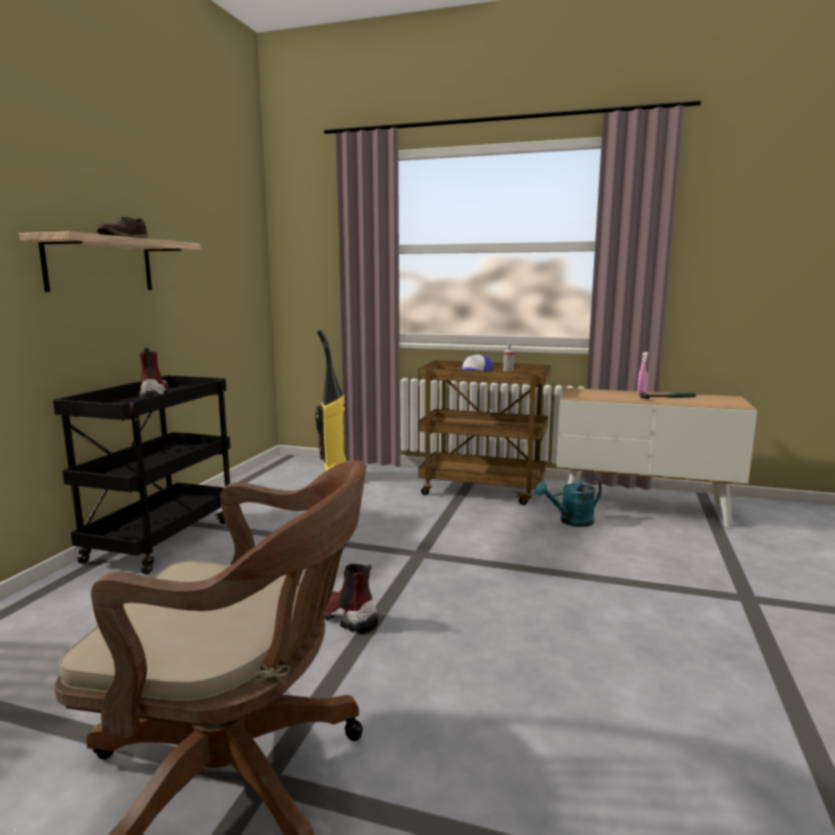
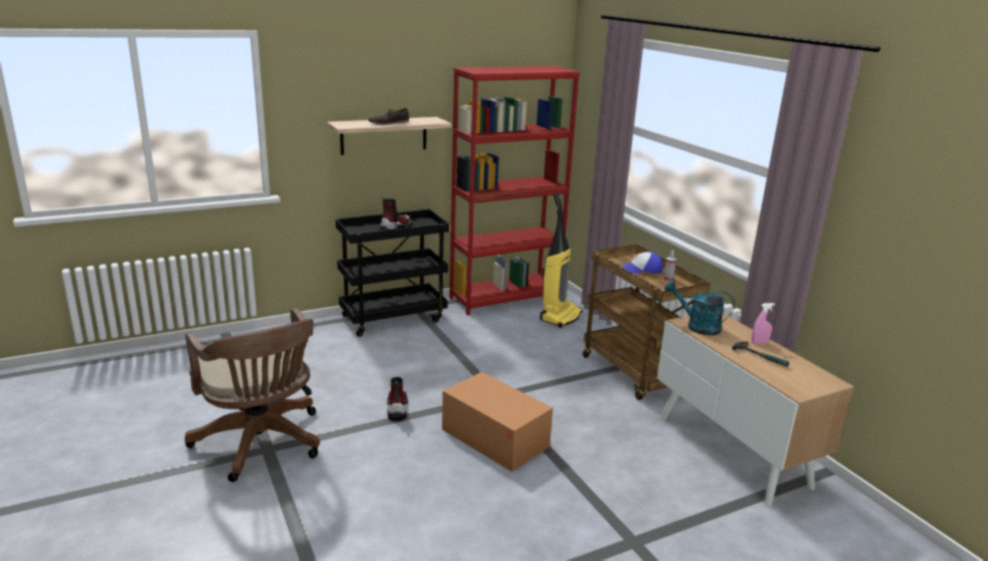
camera: 45 degrees right, 10 degrees up
turquoise watering can [535,477,602,527] -> turquoise watering can moved to [665,280,734,335]
none -> cardboard box [442,372,553,472]
none -> red bookcase [450,66,580,315]

